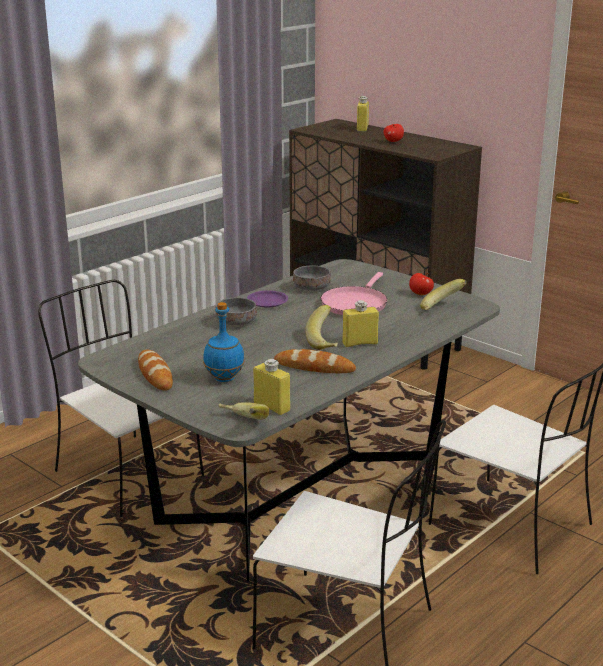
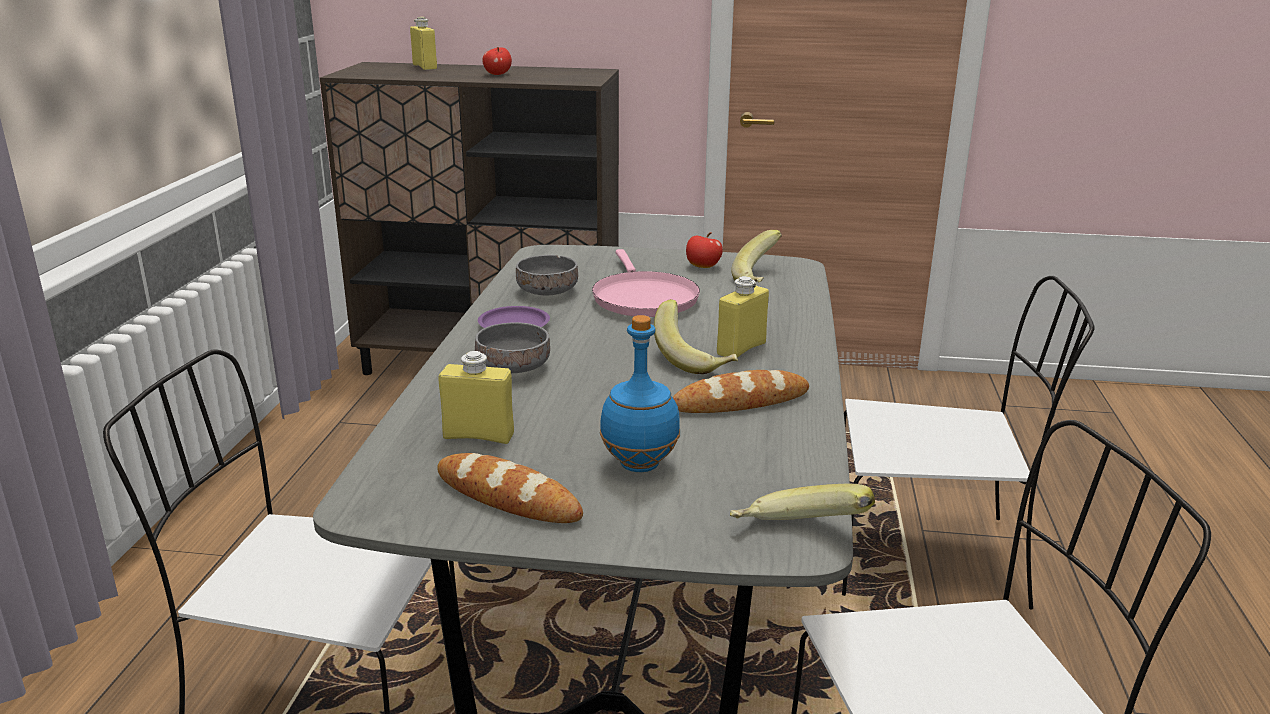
camera: 35 degrees left, 0 degrees up
yellow bottle [253,359,290,415] -> yellow bottle moved to [439,351,514,444]

